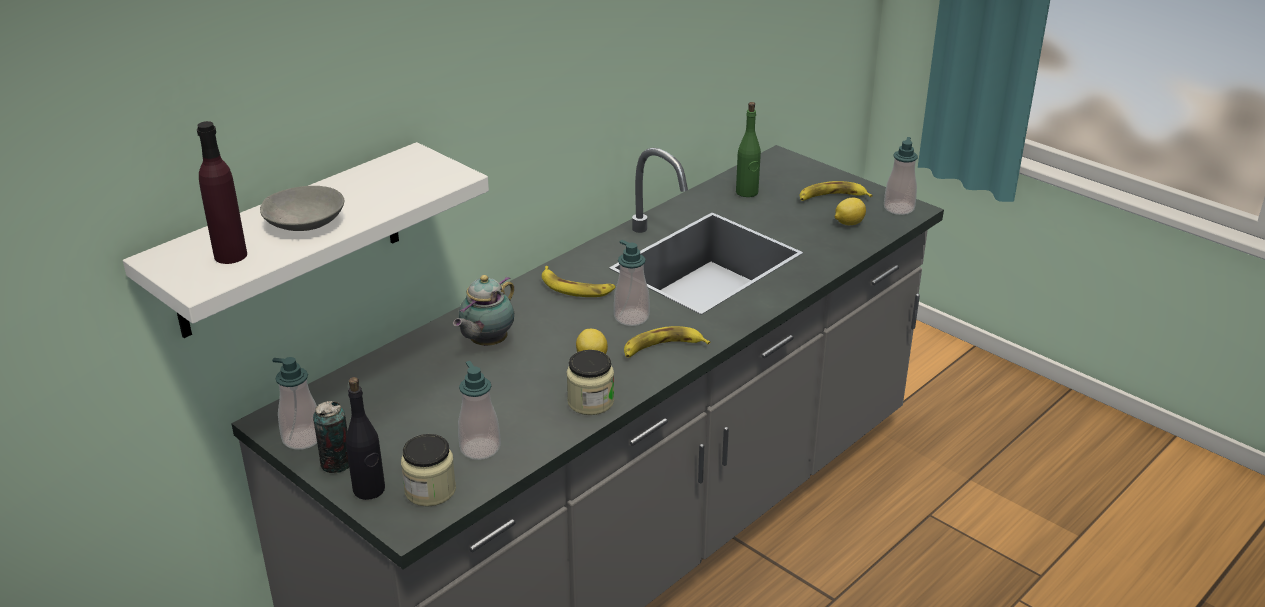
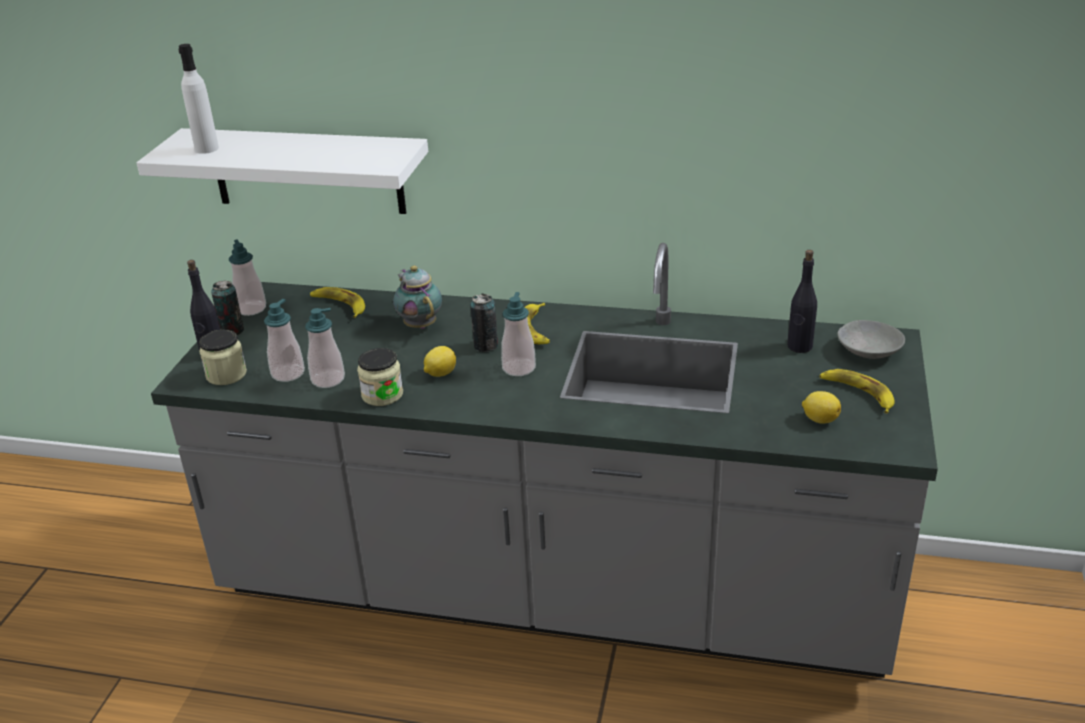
camera: 60 degrees right, 0 degrees up
purple bottle [197,121,247,264] -> white bottle [178,44,219,154]
grey bowl [260,186,344,231] -> grey bowl moved to [837,320,905,359]
teapot [453,275,514,346] -> teapot turned 60 degrees clockwise [393,266,442,329]
banana [624,326,710,358] -> banana moved to [310,287,365,318]
green bottle [736,102,761,197] -> black bottle [787,250,817,353]
soap dispenser [884,137,918,215] -> soap dispenser moved to [305,308,345,388]
none -> can [470,294,498,352]

